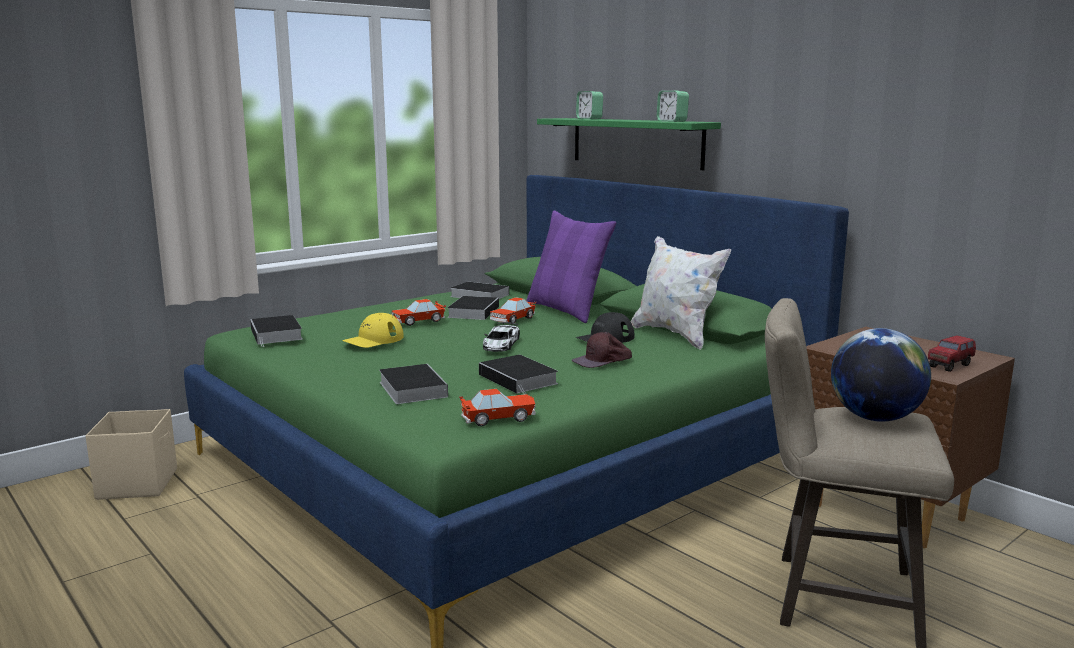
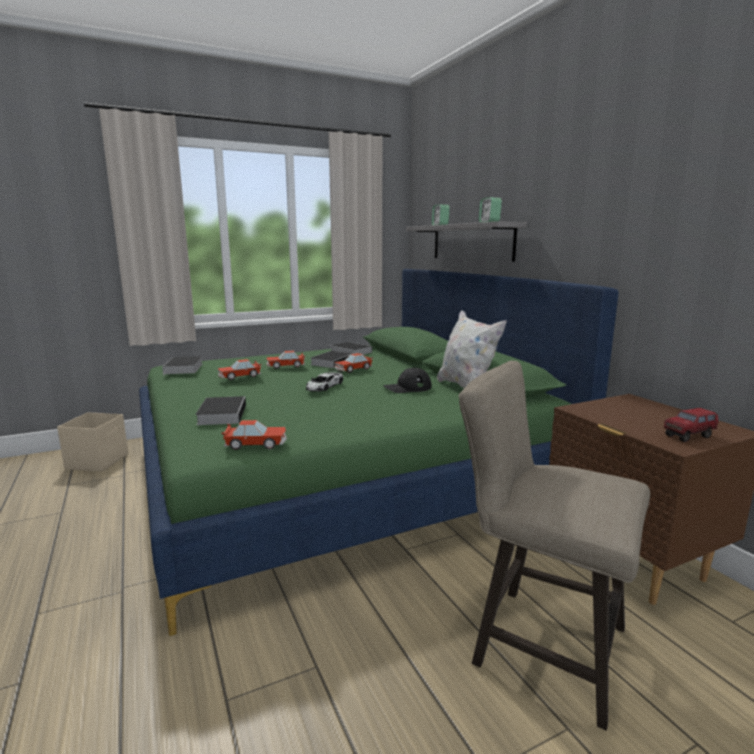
camera: 15 degrees right, 0 degrees up
yellow cap [342,313,404,348] -> toy car [218,359,262,380]
book [479,355,558,395] -> none
purple pillow [526,210,616,323] -> none
green shelf [537,118,721,170] -> grey shelf [406,221,527,262]
brown cap [572,332,632,368] -> none
globe [831,328,931,422] -> none

